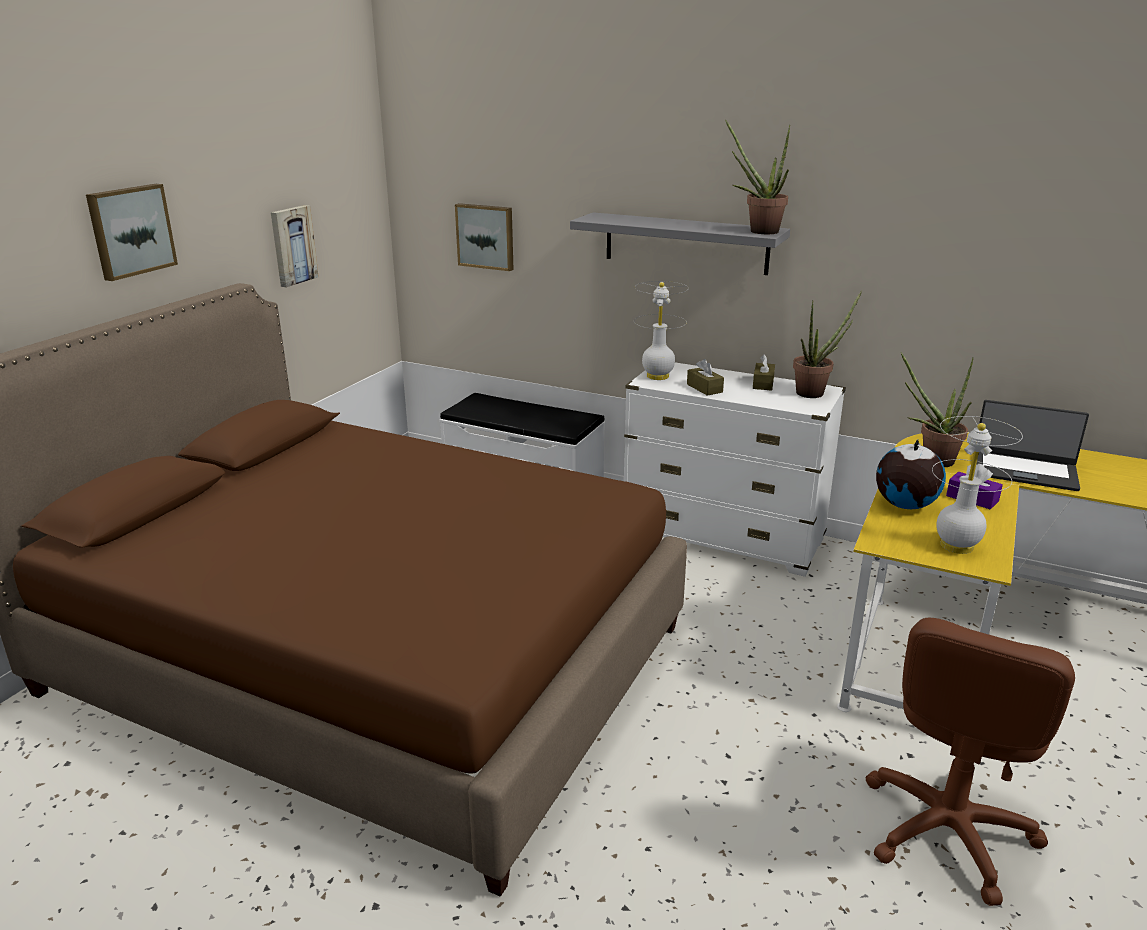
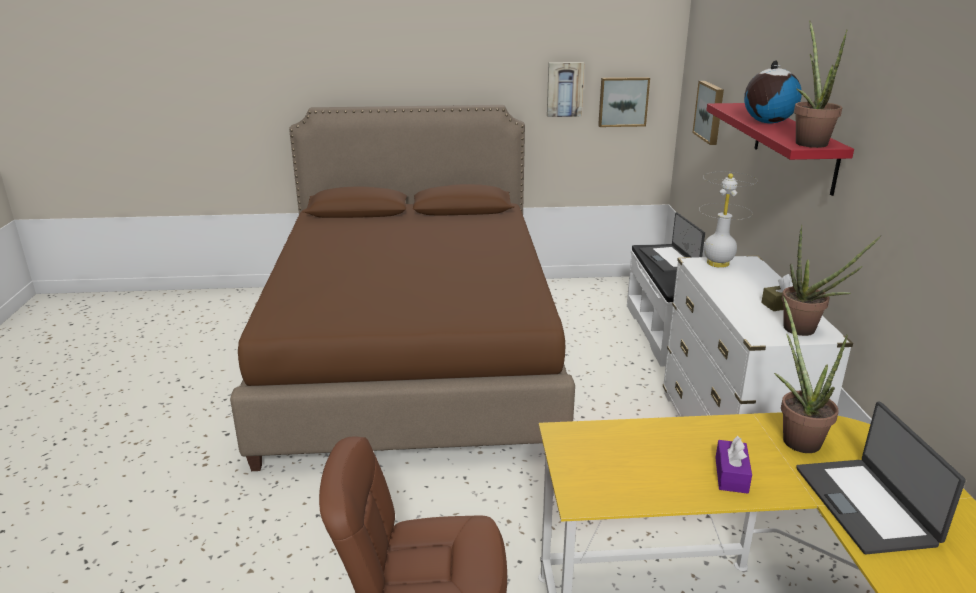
camera: 60 degrees right, 0 degrees up
picture [86,184,178,281] -> picture moved to [598,77,650,127]
grey shelf [570,212,790,275] -> red shelf [706,103,854,196]
brown tissue box [687,359,724,396] -> none
globe [876,440,946,509] -> globe moved to [744,60,802,123]
white table lamp [932,416,1023,554] -> none
none -> laptop [639,212,705,273]

